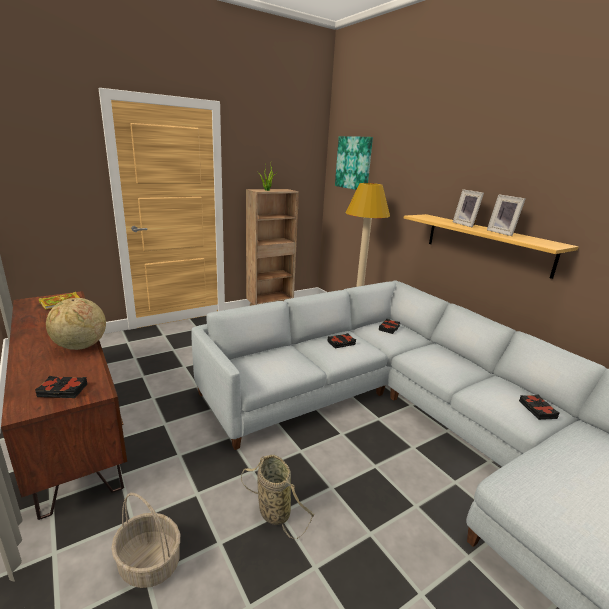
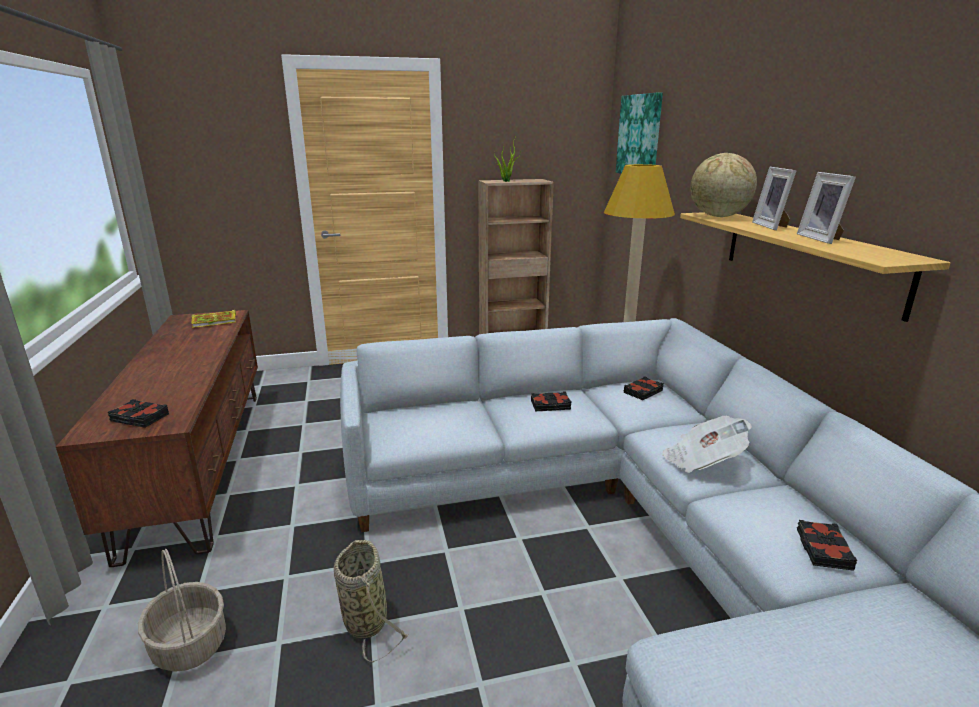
camera: 20 degrees right, 0 degrees up
globe [46,298,106,350] -> globe moved to [690,153,757,217]
none -> newspaper [662,415,752,473]

